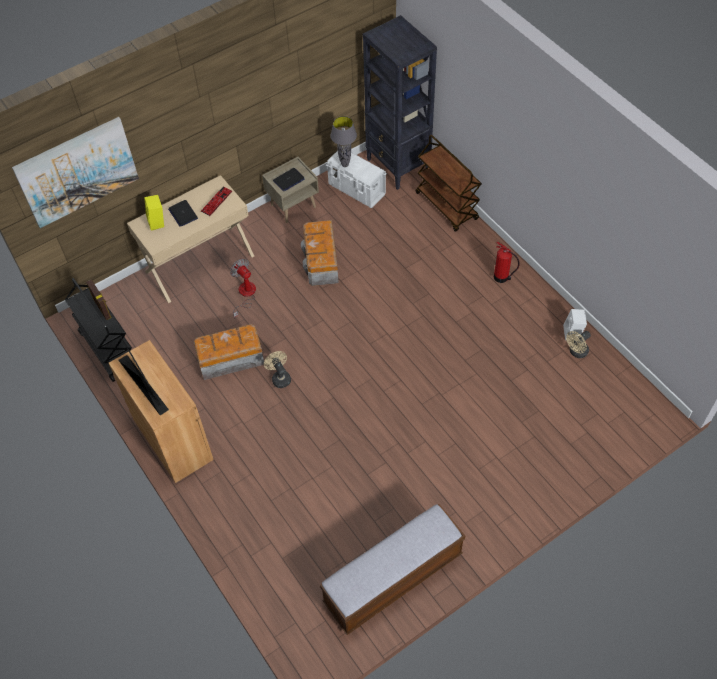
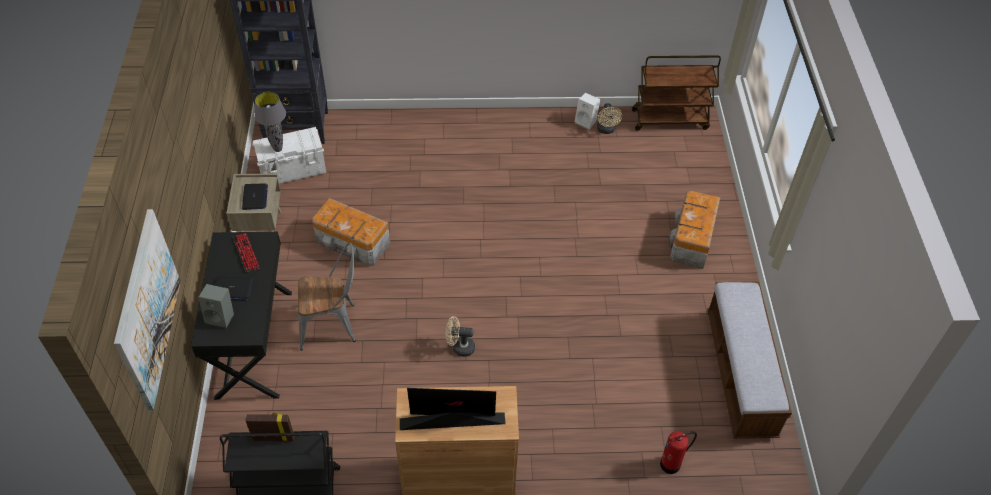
camera: 60 degrees left, 5 degrees down
beige desk [127,175,254,303] -> black desk [191,232,292,400]
yellow speaker [144,195,164,231] -> grey speaker [198,284,234,329]
storage box [194,324,264,380] -> storage box moved to [670,191,720,269]
fan [230,259,256,319] -> grey chair [298,243,356,350]
brown cart [415,135,482,232] -> brown cart moved to [632,55,721,131]
fire extinguisher [494,242,520,283] -> fire extinguisher moved to [660,431,697,474]

